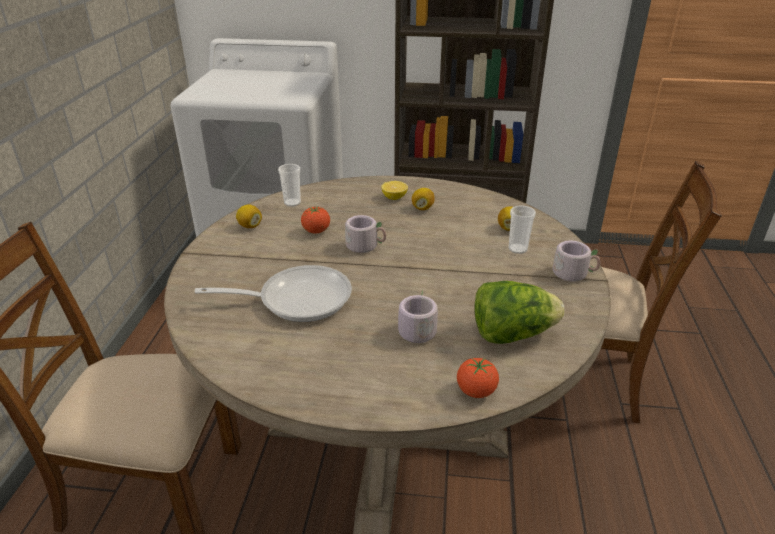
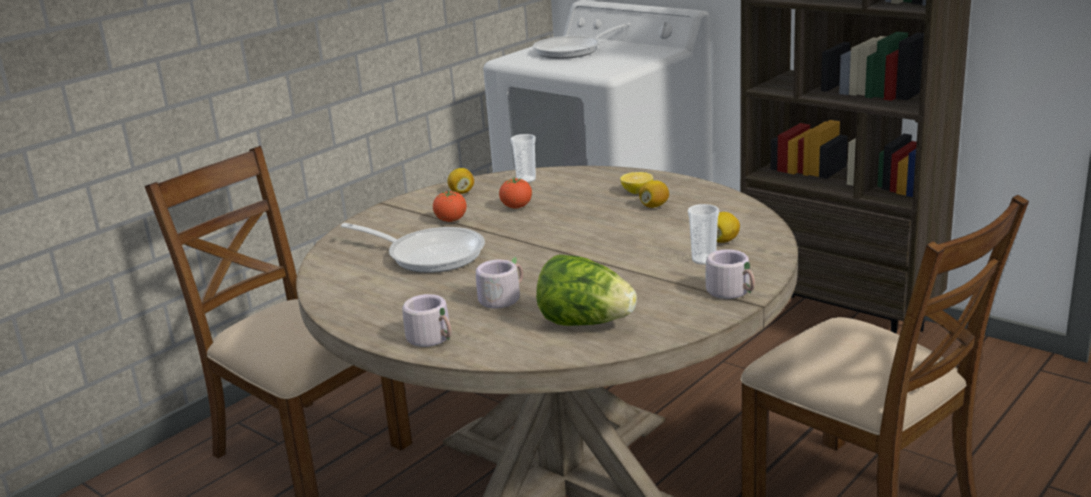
camera: 35 degrees right, 10 degrees down
grey mug [345,215,386,253] -> grey mug moved to [402,294,452,347]
tomato [457,358,499,398] -> tomato moved to [433,191,467,222]
none -> frying pan [533,23,631,59]

